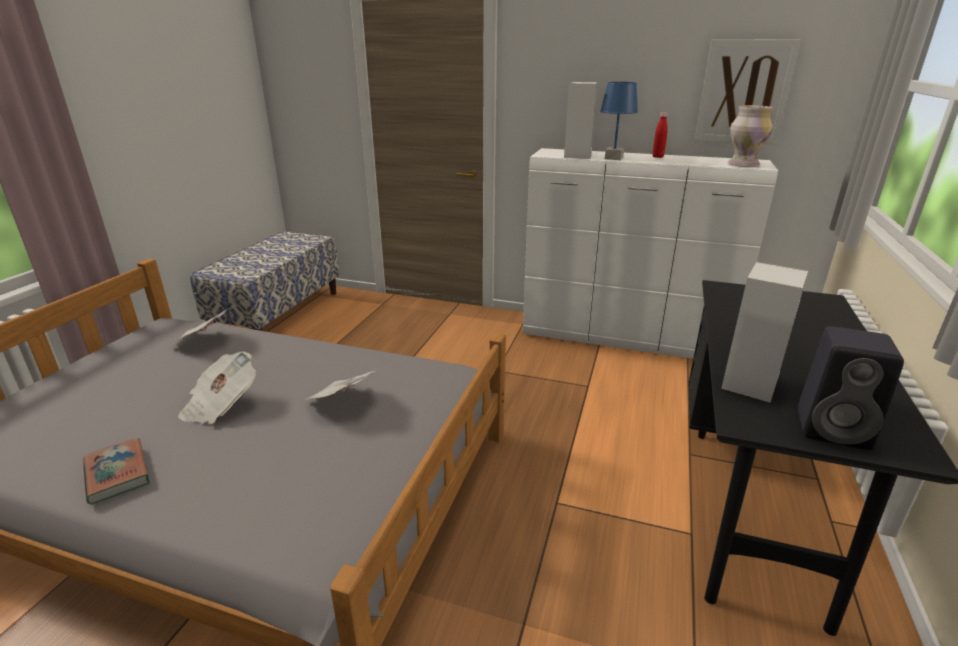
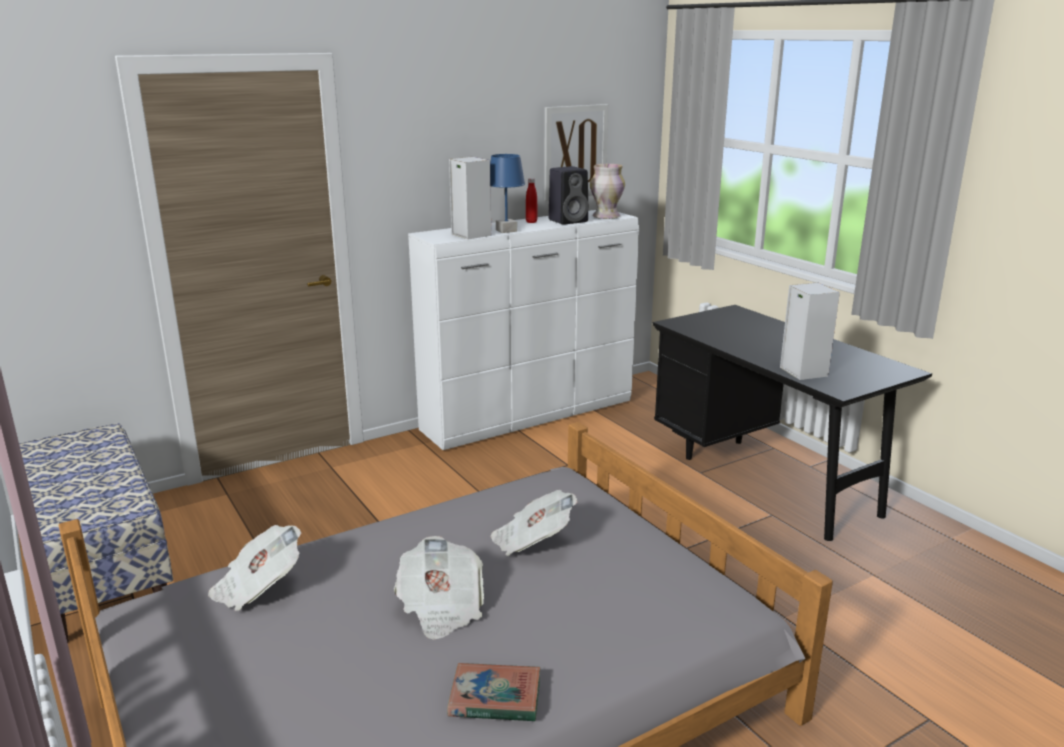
camera: 50 degrees left, 5 degrees down
black speaker [797,326,904,450] -> black speaker moved to [548,166,588,225]

